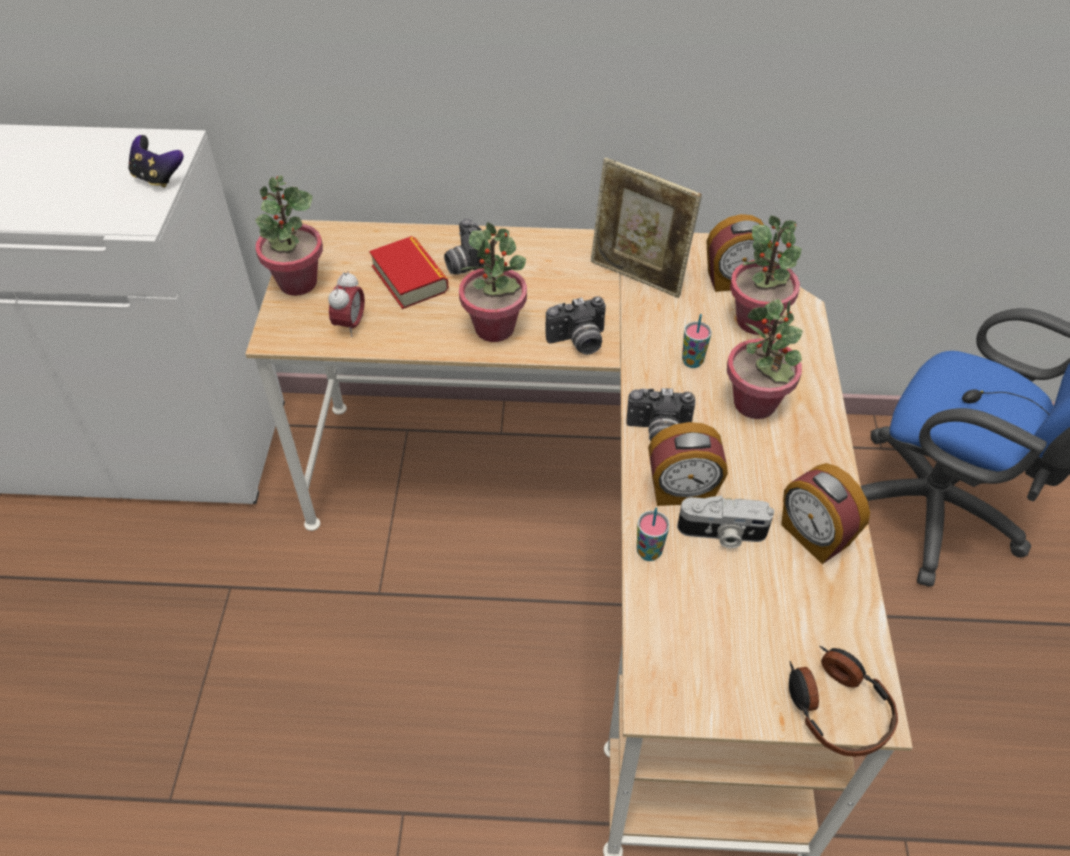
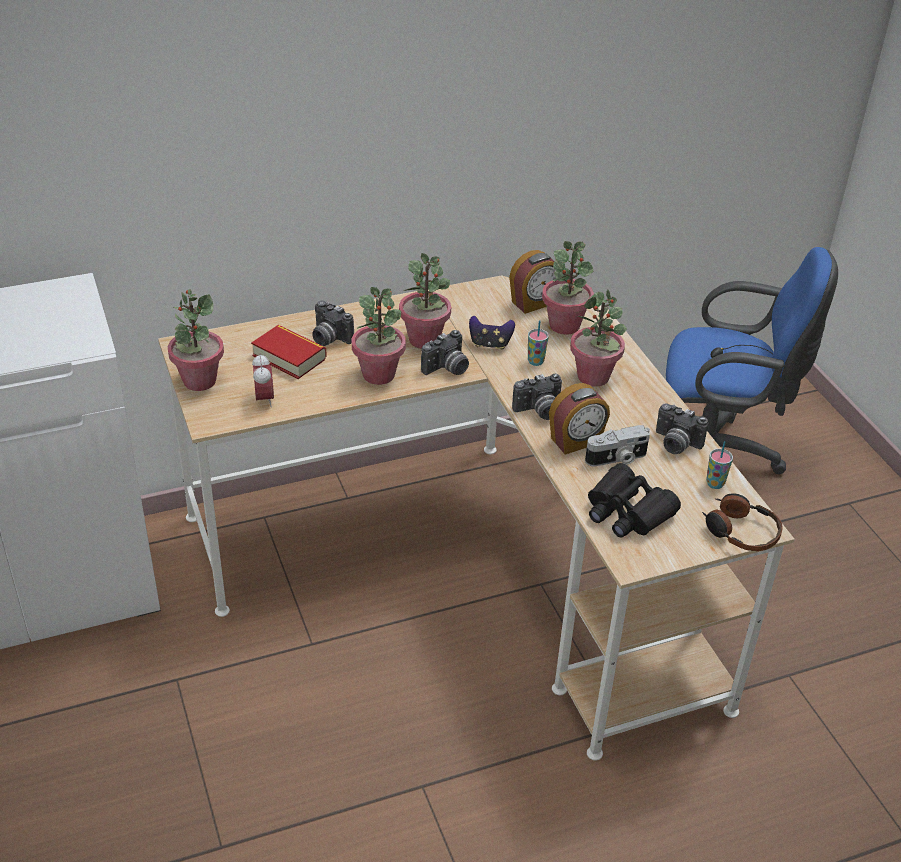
camera: 25 degrees left, 10 degrees down
game controller [129,135,183,188] -> game controller moved to [469,316,515,350]
picture frame [591,158,702,298] -> none
cup [637,508,670,561] -> cup moved to [706,441,733,489]
alarm clock [781,463,870,564] -> camera [656,404,708,454]
none -> potted plant [399,253,451,349]
none -> black binoculars [588,463,681,538]

